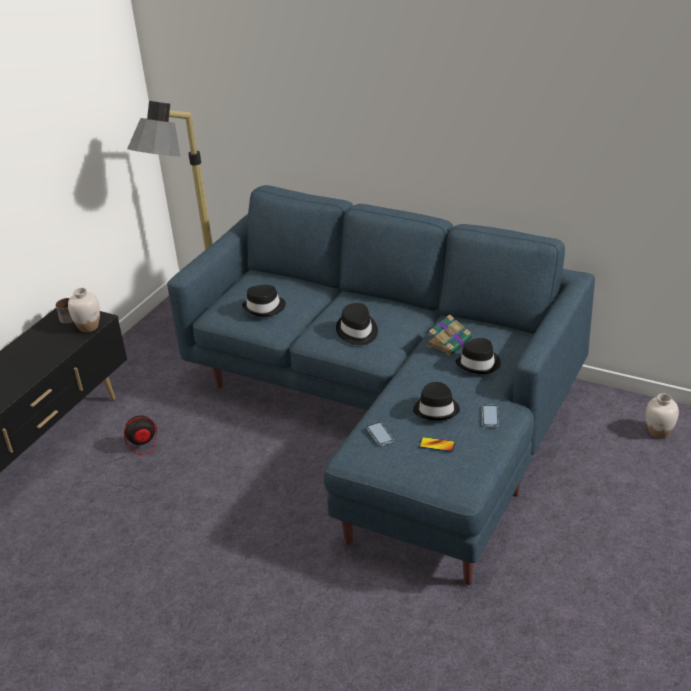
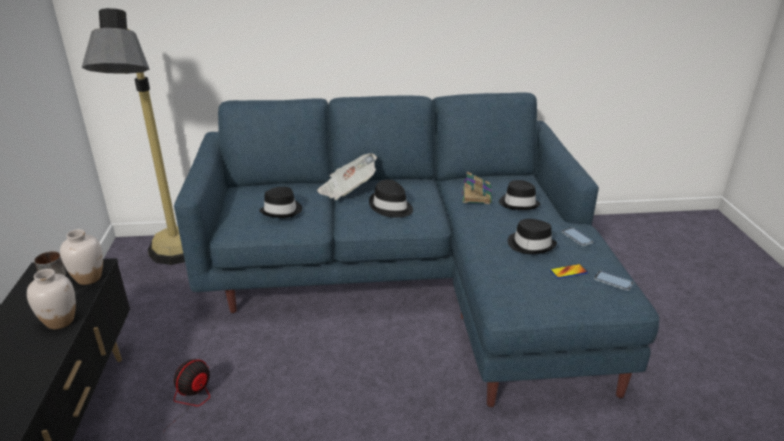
camera: 35 degrees left, 5 degrees down
phone [366,422,394,446] -> phone moved to [594,271,634,291]
white vase [646,393,679,439] -> white vase moved to [27,269,76,329]
none -> newspaper [317,153,377,200]

